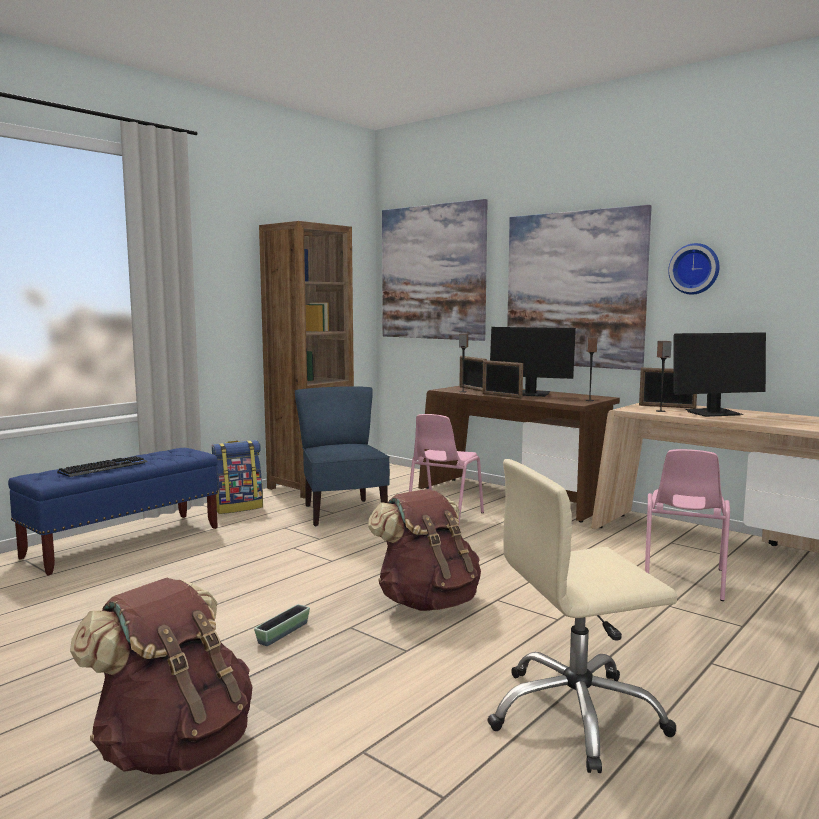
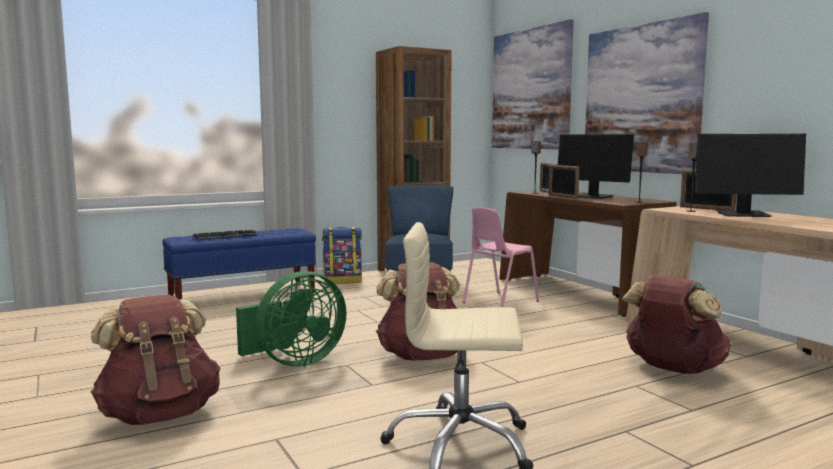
camera: 20 degrees right, 0 degrees up
planter [254,604,310,646] -> green fan [236,271,347,367]
pink chair [645,449,730,601] -> brown backpack [622,275,731,374]
wall clock [668,243,720,295] -> none

